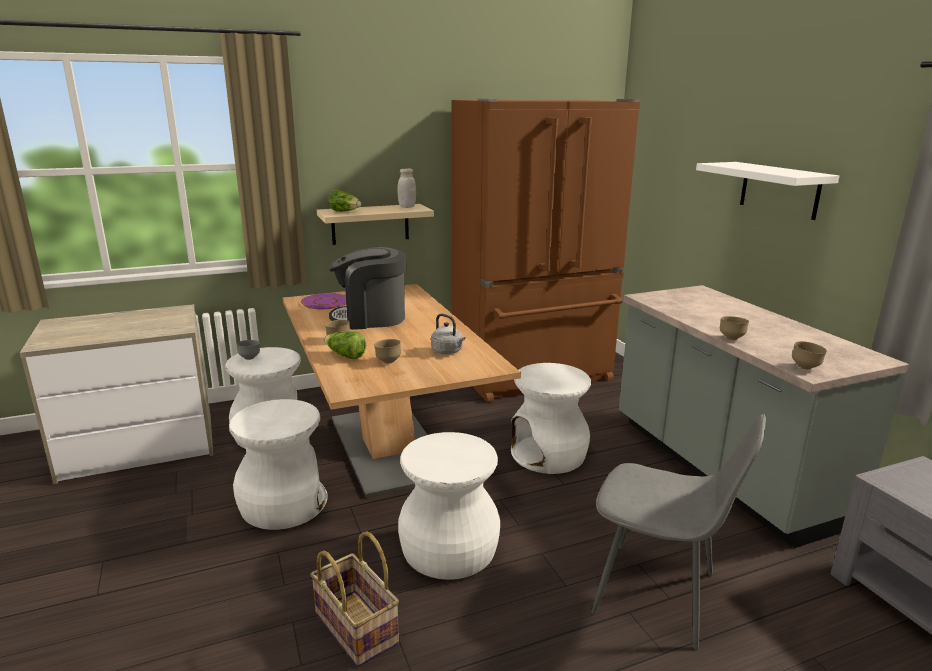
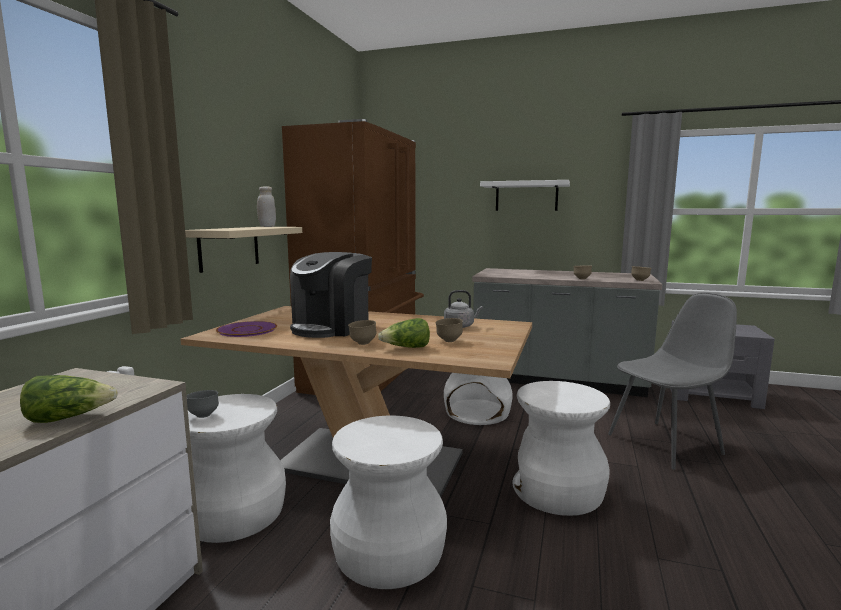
camera: 50 degrees left, 10 degrees down
basket [310,532,399,667] -> none
lettuce [329,190,361,212] -> lettuce moved to [20,375,118,423]

